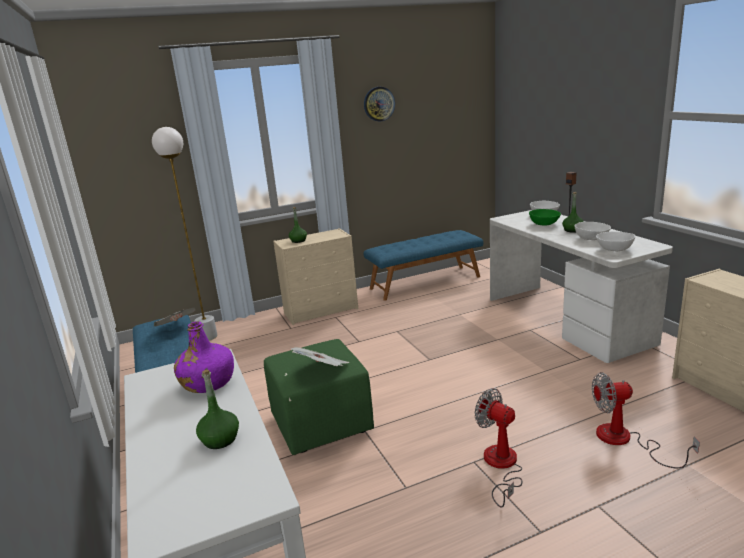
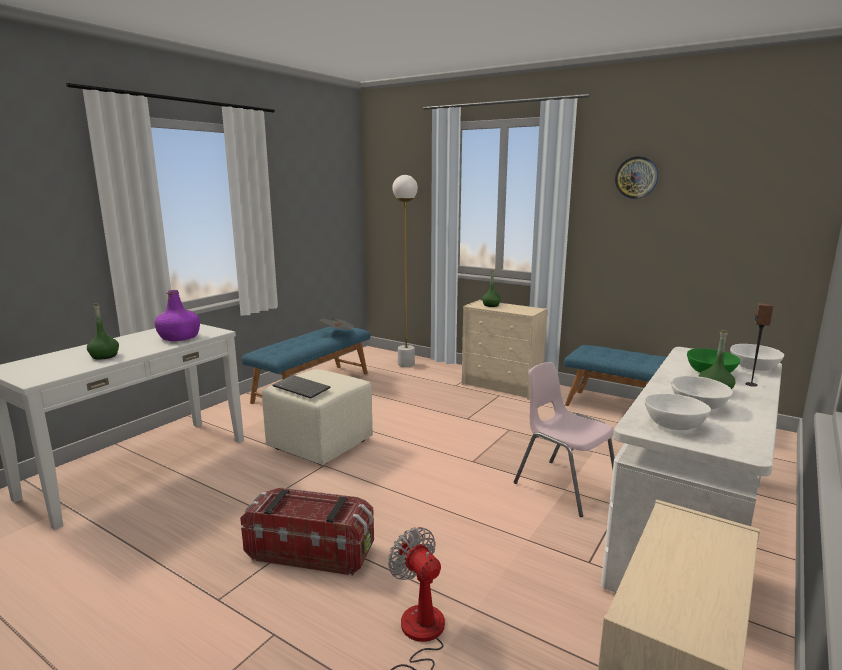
camera: 55 degrees right, 5 degrees down
green ottoman [264,339,374,455] -> beige ottoman [262,369,373,465]
newspaper [291,347,350,366] -> keyboard [273,375,330,399]
fan [475,388,522,508] -> storage box [240,488,374,576]
none -> pink chair [514,362,615,517]

